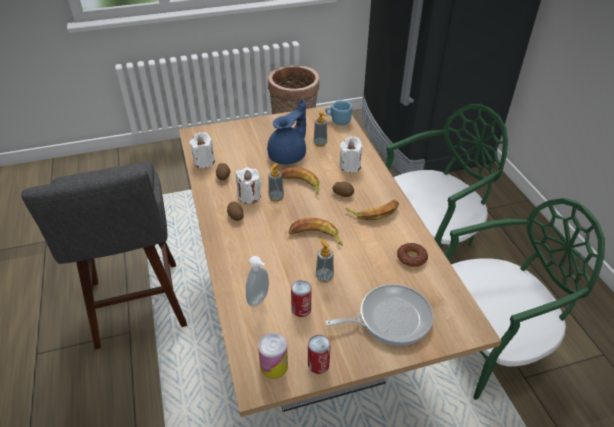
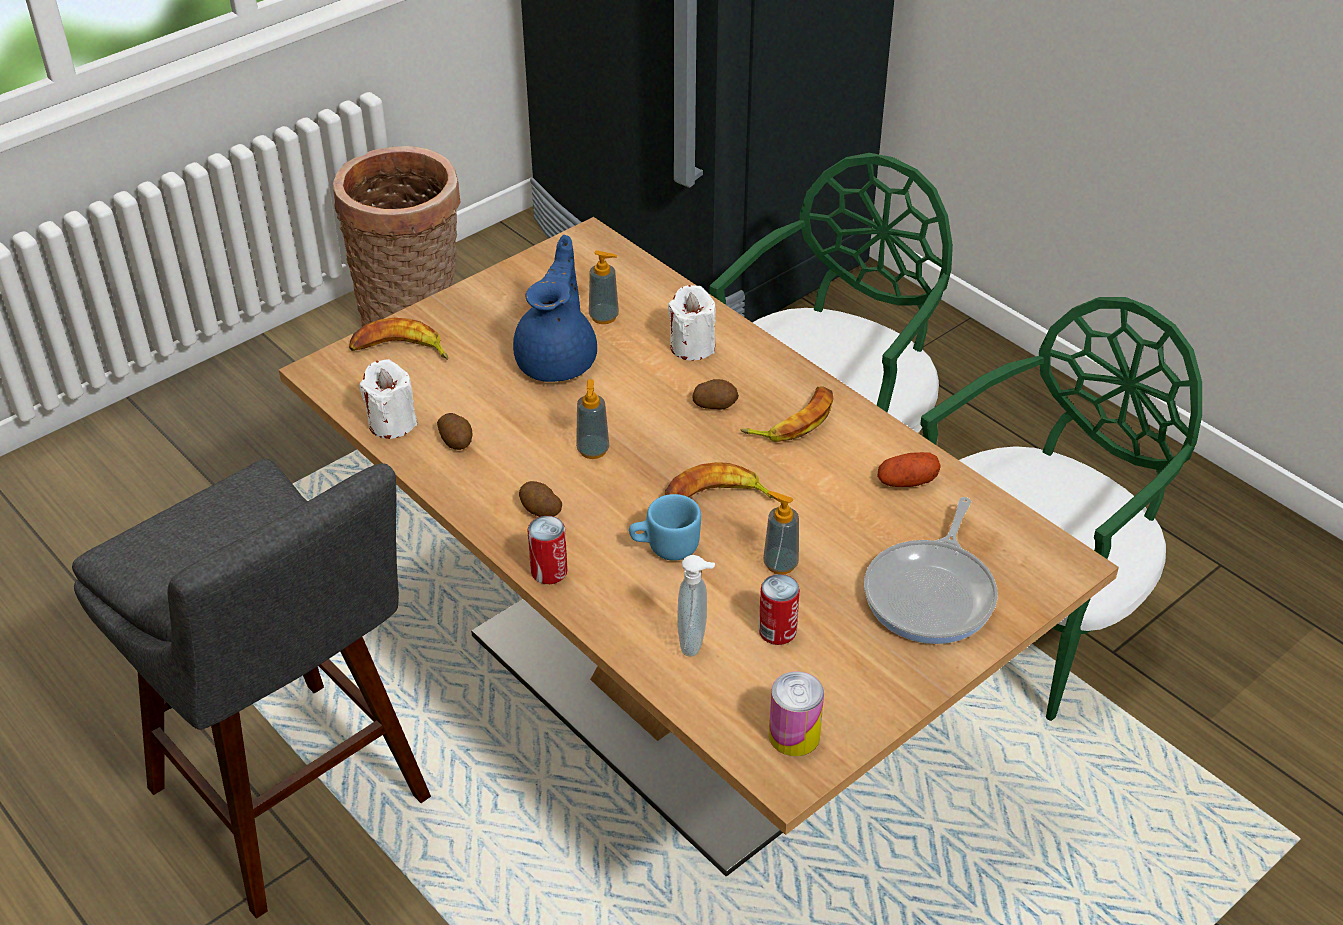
camera: 25 degrees left, 0 degrees up
white candle [236,167,261,204] -> none
banana [280,167,320,195] -> banana moved to [349,318,448,360]
can [308,335,331,374] -> can moved to [527,516,568,584]
blue mug [325,101,352,125] -> blue mug moved to [629,494,701,561]
frying pan [326,284,433,346] -> frying pan turned 150 degrees clockwise [864,497,998,644]
donut [397,243,428,267] -> potato [877,452,941,487]

